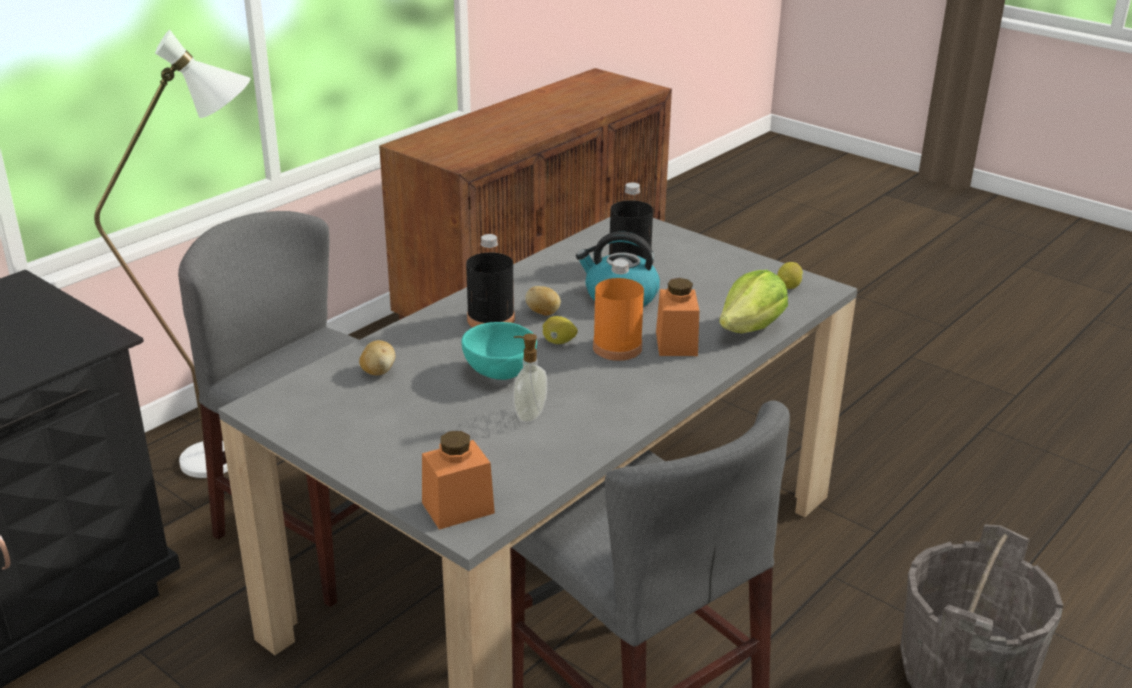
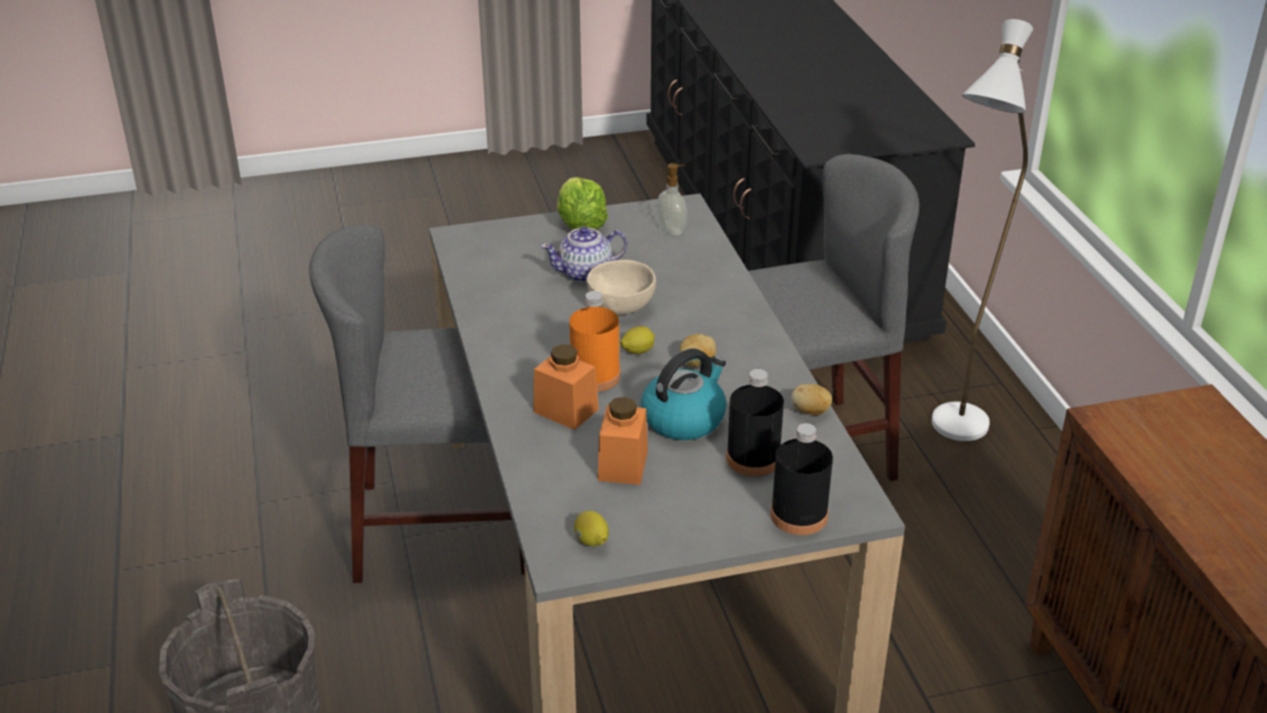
camera: 125 degrees right, 5 degrees up
potato [359,340,395,375] -> potato moved to [791,384,832,415]
orange jar [422,431,495,530] -> orange jar moved to [598,397,648,485]
turquoise bowl [462,322,537,380] -> beige bowl [586,260,656,315]
black bottle [466,234,515,328] -> black bottle moved to [771,423,833,535]
soap dispenser [513,333,547,423] -> soap dispenser moved to [657,163,687,236]
lettuce [719,270,788,333] -> lettuce moved to [557,177,608,230]
none -> teapot [541,226,627,283]

